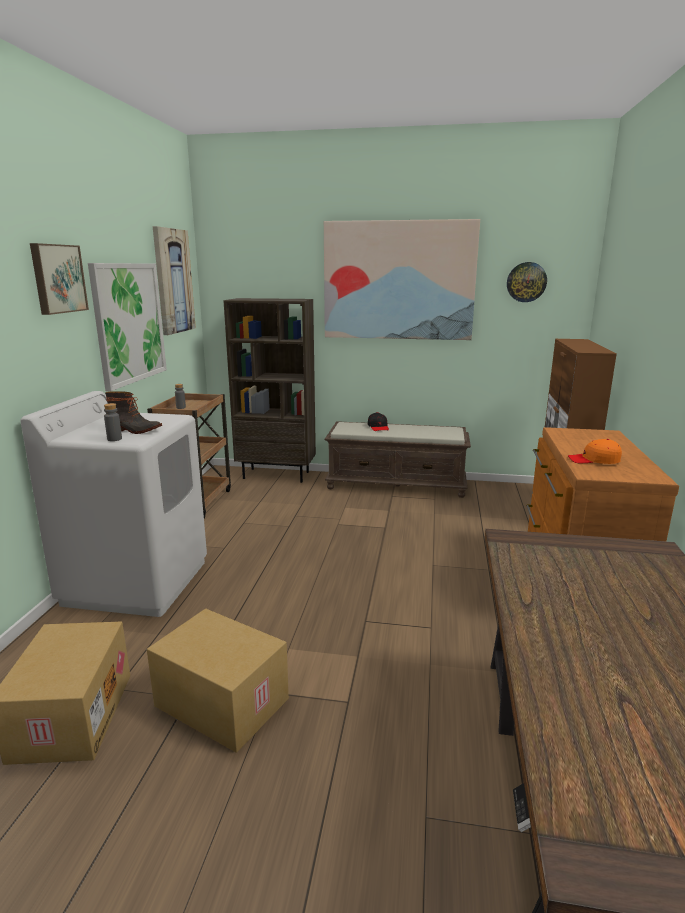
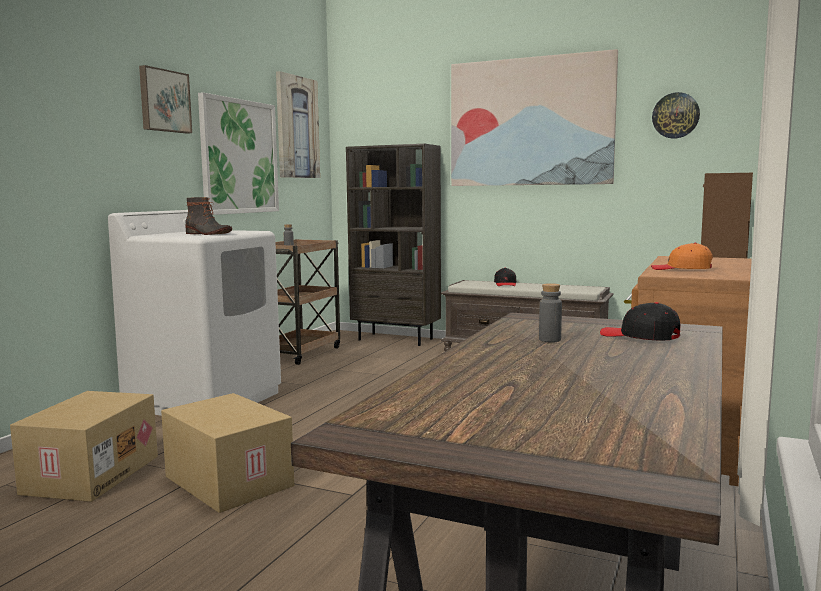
camera: 15 degrees right, 10 degrees down
grey bottle [104,403,122,441] -> grey bottle moved to [539,283,562,342]
none -> black cap [600,302,680,340]

